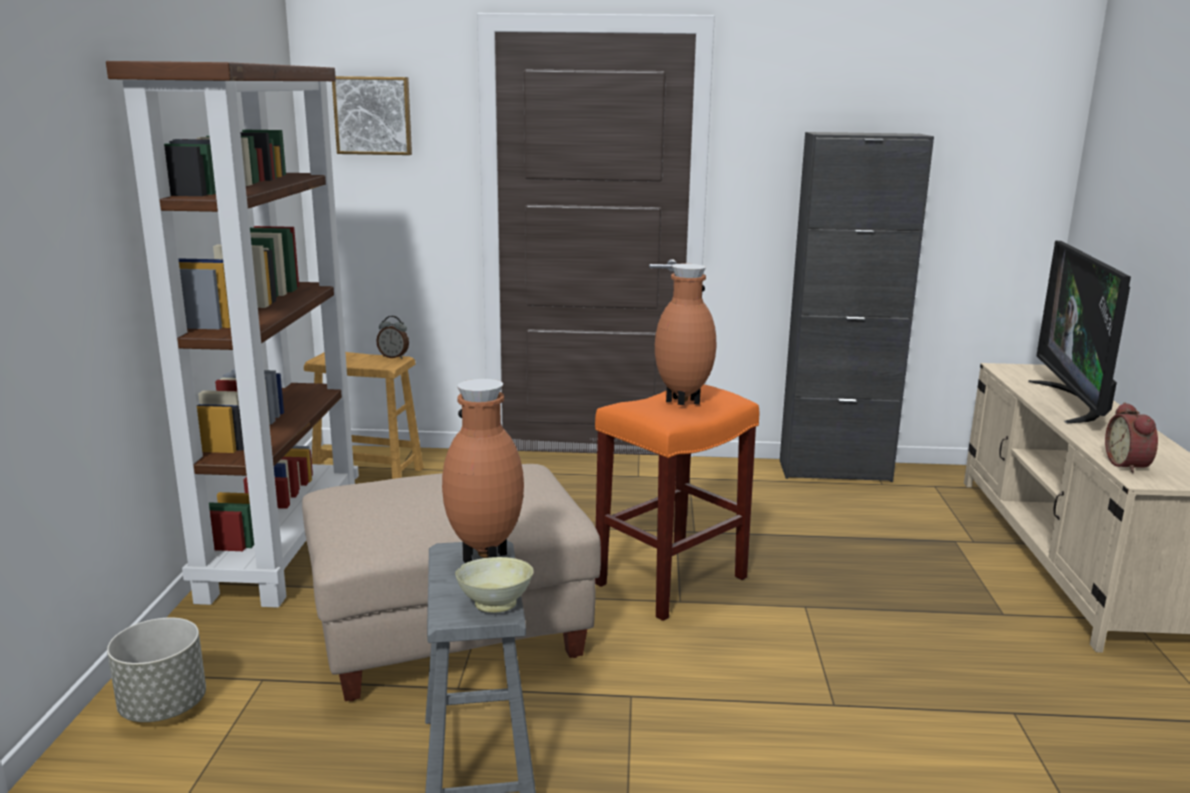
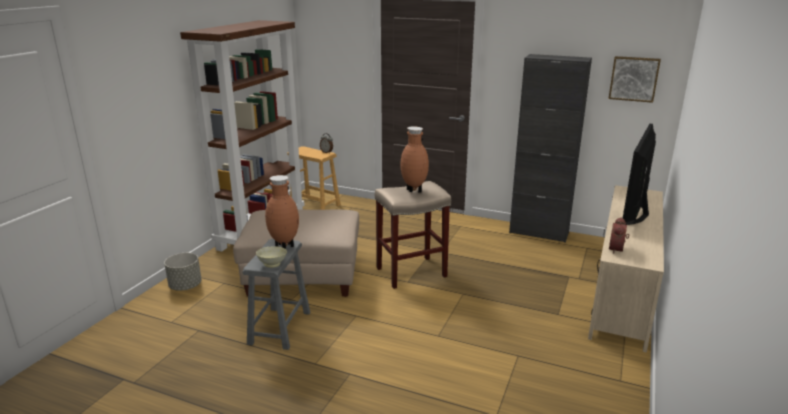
camera: 20 degrees right, 5 degrees up
picture [332,76,412,155] -> picture moved to [609,56,661,103]
orange stool [595,384,759,621] -> beige stool [375,181,451,289]

